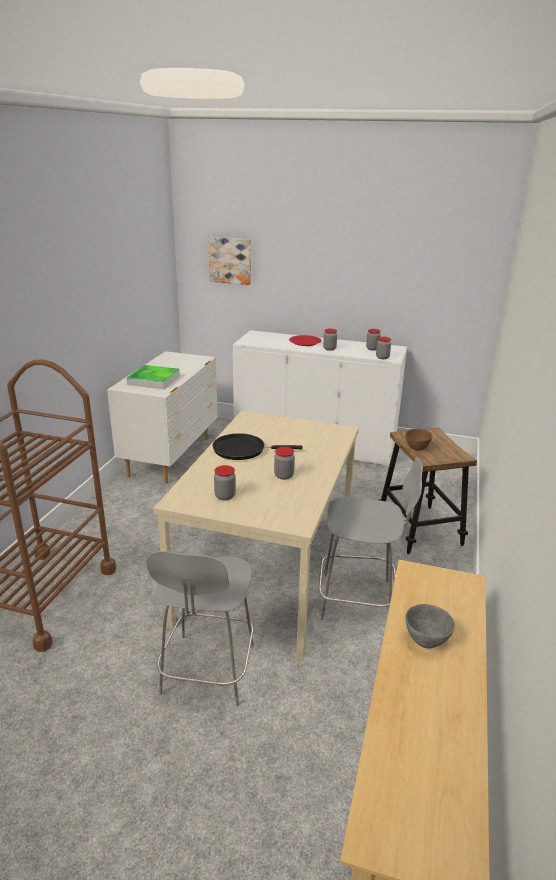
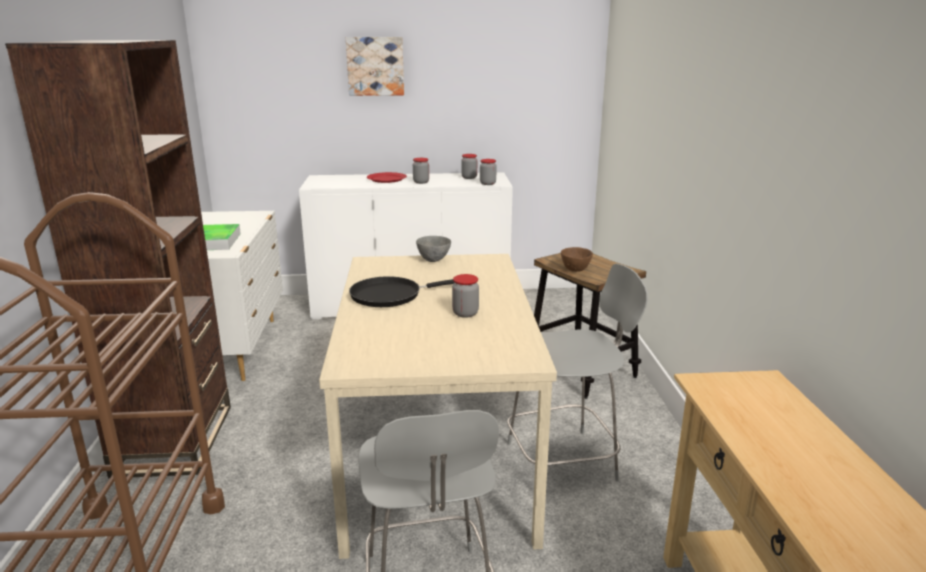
camera: 20 degrees left, 5 degrees down
picture [208,237,251,285] -> picture moved to [346,37,404,96]
jar [214,465,236,500] -> none
grey bowl [406,604,455,649] -> grey bowl moved to [416,236,451,262]
none -> brown bookcase [5,40,231,478]

